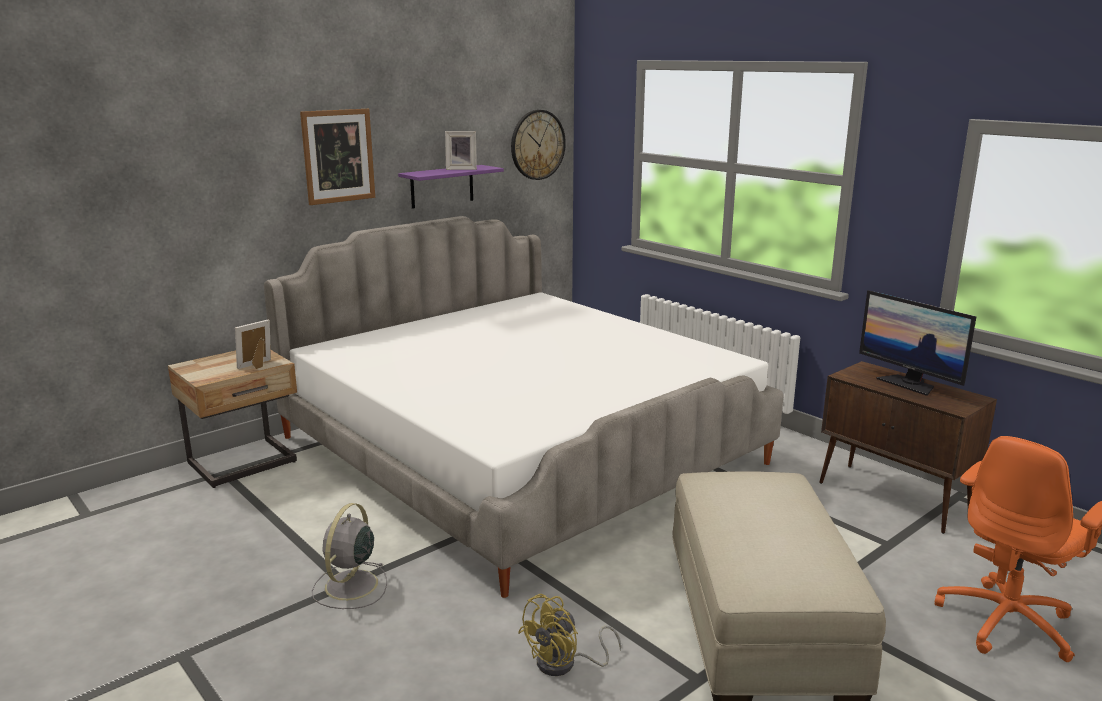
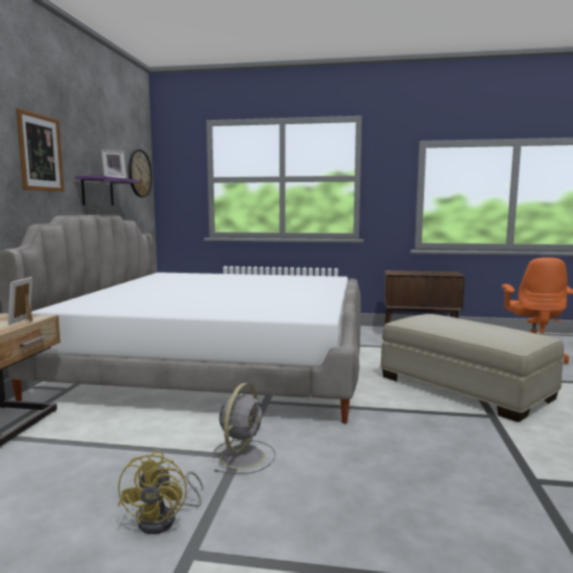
camera: 40 degrees left, 10 degrees down
grey fan [311,503,387,609] -> grey fan turned 135 degrees counterclockwise [212,383,276,474]
yellow fan [518,594,621,676] -> yellow fan moved to [118,451,203,534]
monitor [859,290,976,396] -> none

